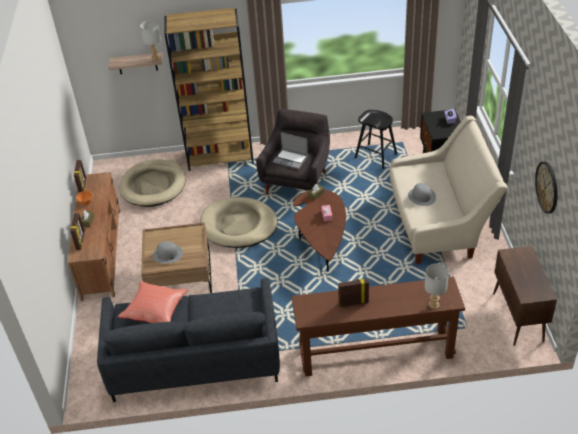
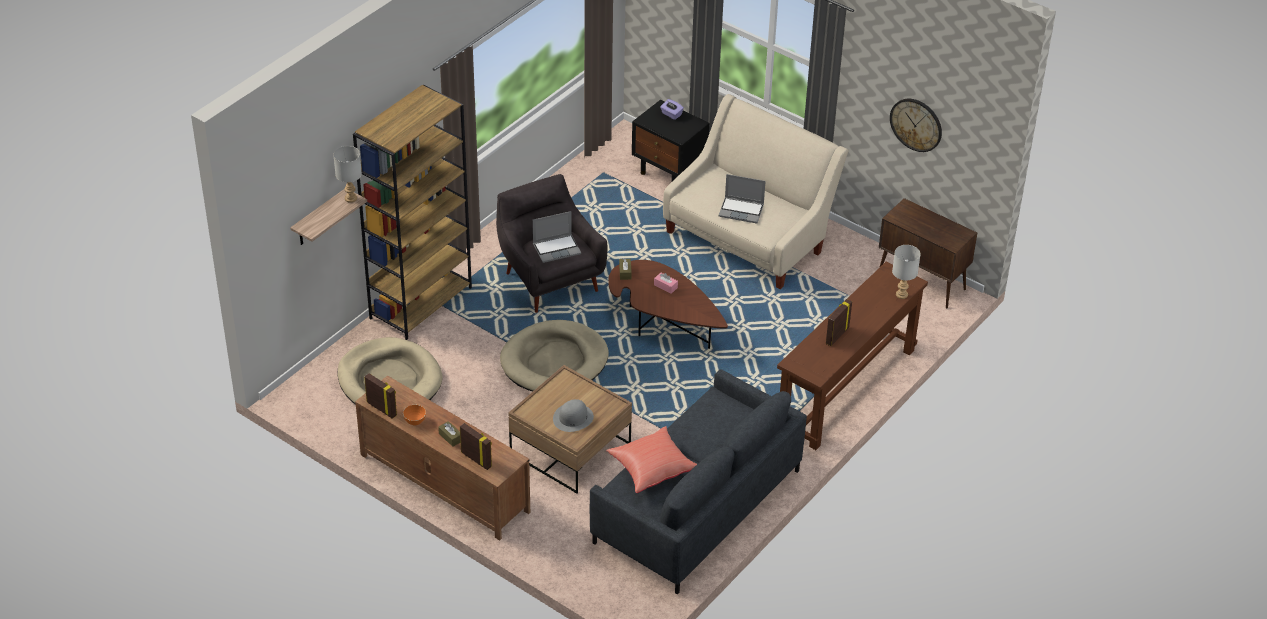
camera: 50 degrees left, 0 degrees up
black stool [355,110,397,169] -> none
grey hat [408,183,436,206] -> laptop [719,174,766,223]

